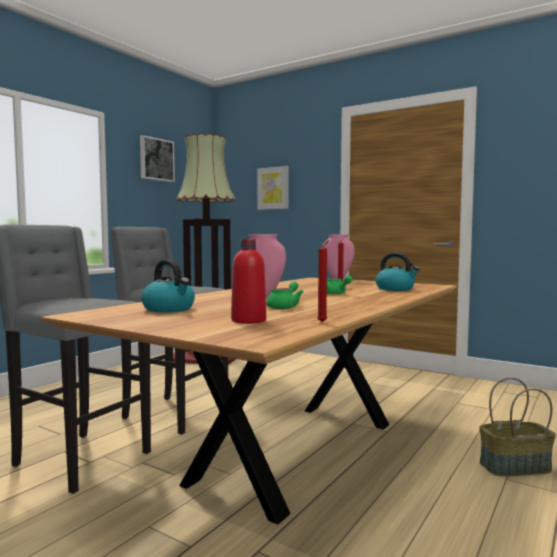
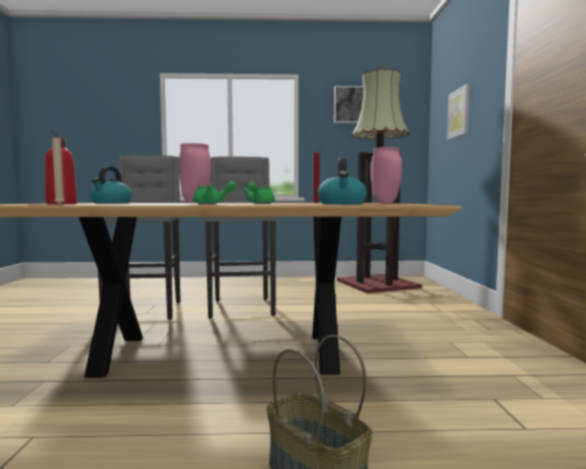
camera: 55 degrees right, 0 degrees up
green teapot [266,281,304,309] -> green teapot moved to [193,181,237,204]
red candle [317,240,330,322] -> beige candle [50,130,64,205]

